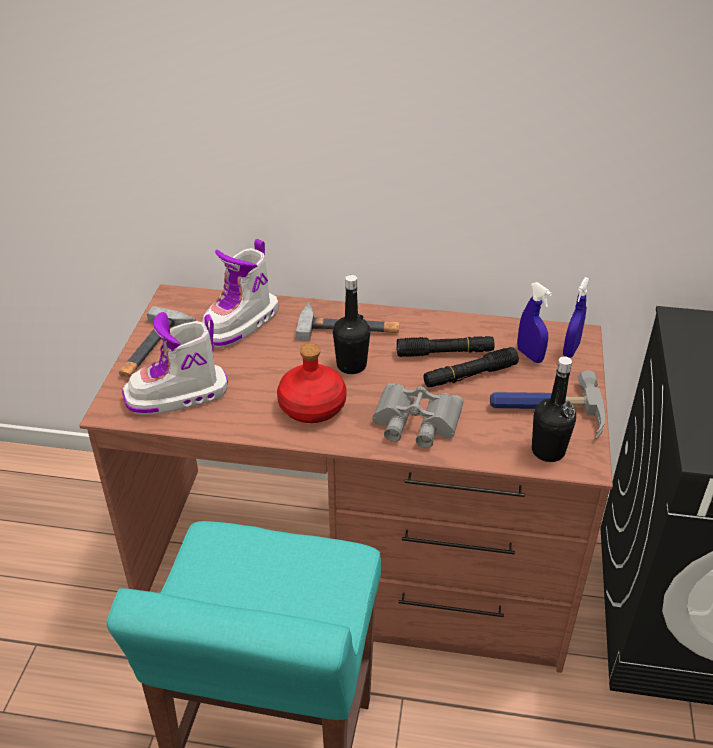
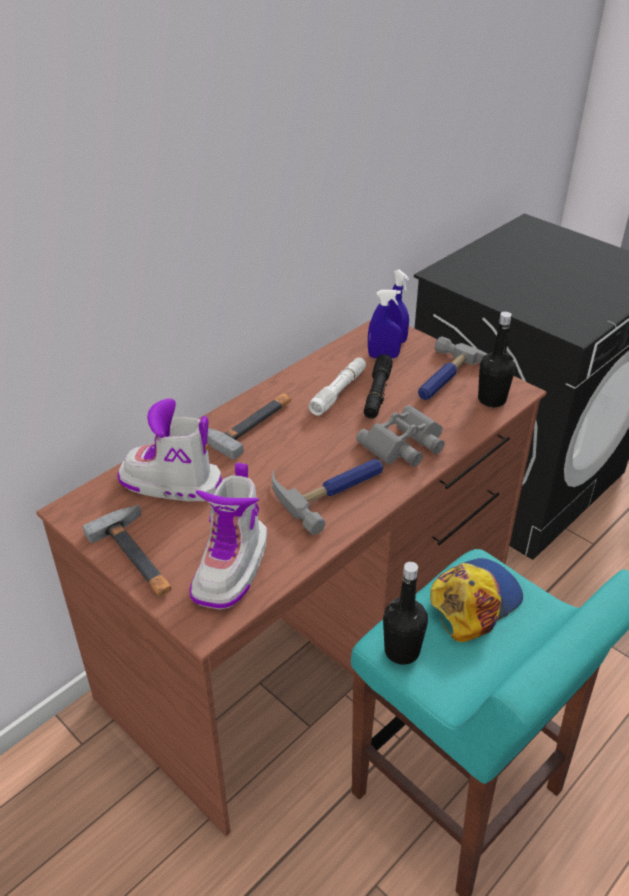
camera: 55 degrees left, 0 degrees up
boot [202,239,278,348] -> boot turned 120 degrees clockwise [117,399,222,501]
red bottle [277,344,347,423] -> hammer [272,458,383,535]
black bottle [333,275,370,374] -> black bottle moved to [383,562,428,665]
black flashlight [397,336,494,357] -> white flashlight [308,358,366,416]
none -> cap [430,558,523,642]

